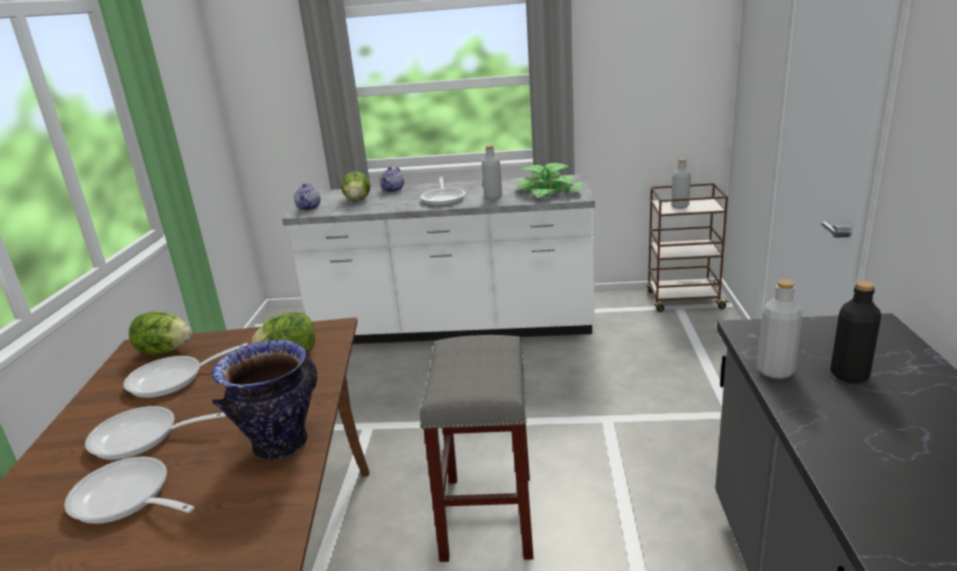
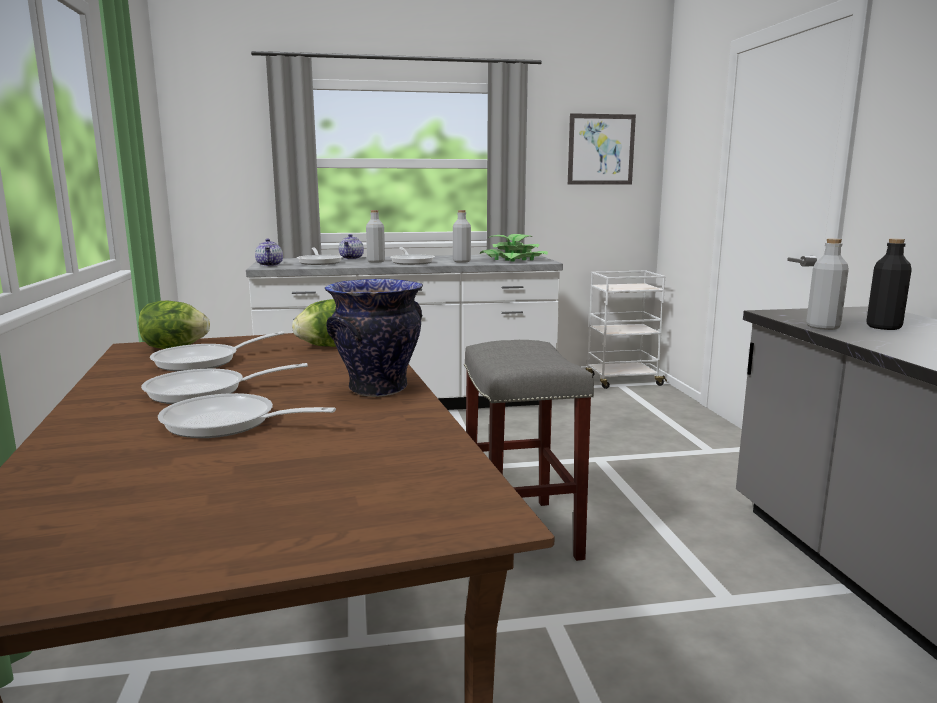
camera: 15 degrees left, 10 degrees down
lettuce [341,171,370,201] -> frying pan [297,248,343,265]
brown cart [646,183,730,312] -> white cart [585,271,667,389]
grey bottle [671,159,691,209] -> grey bottle moved to [366,210,385,263]
none -> picture [568,113,636,185]

